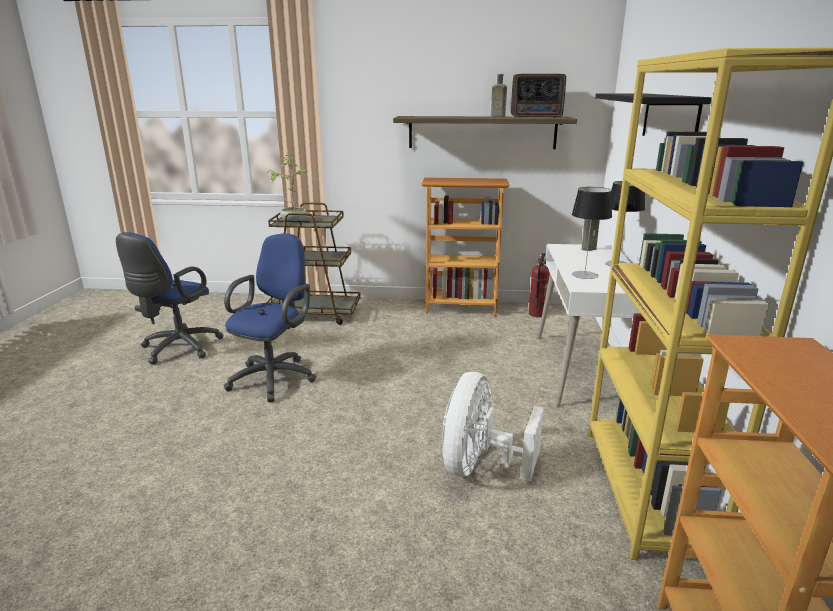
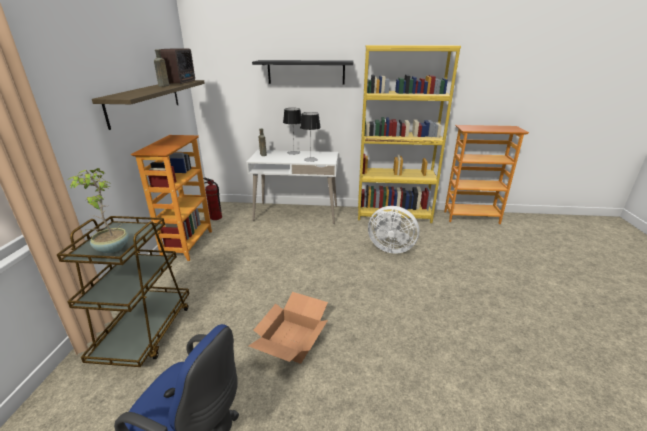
camera: 90 degrees left, 5 degrees up
blue office chair [224,233,316,402] -> cardboard box [249,292,328,364]

